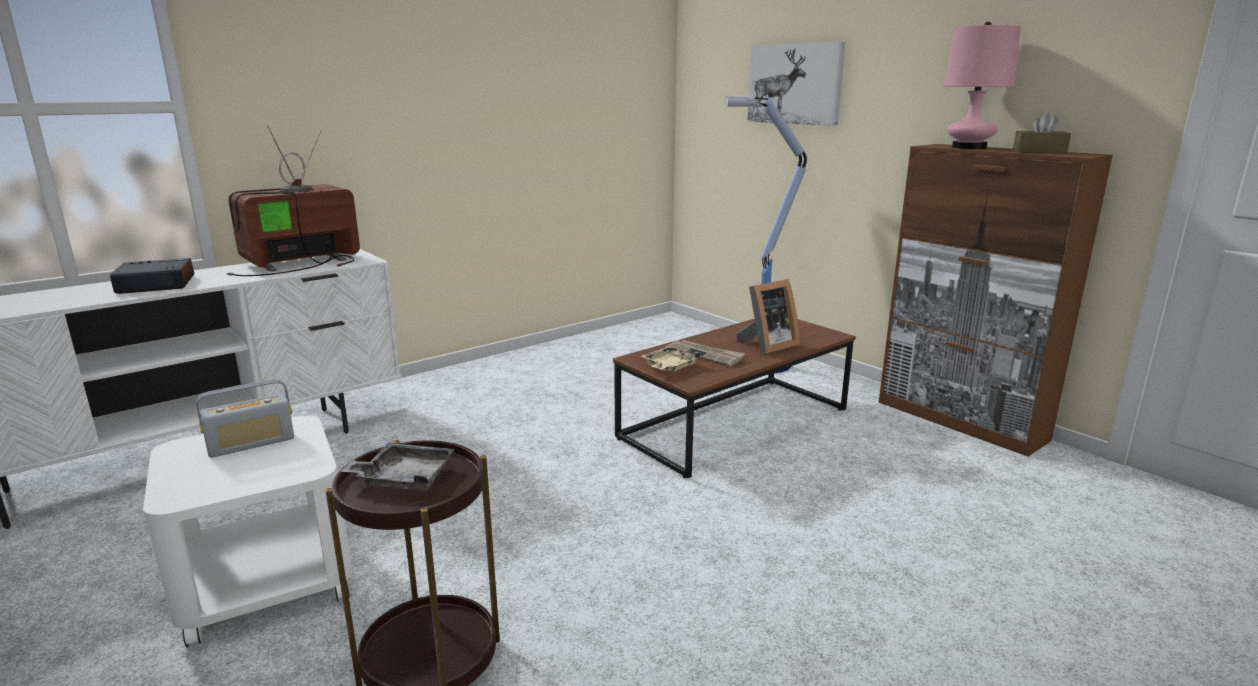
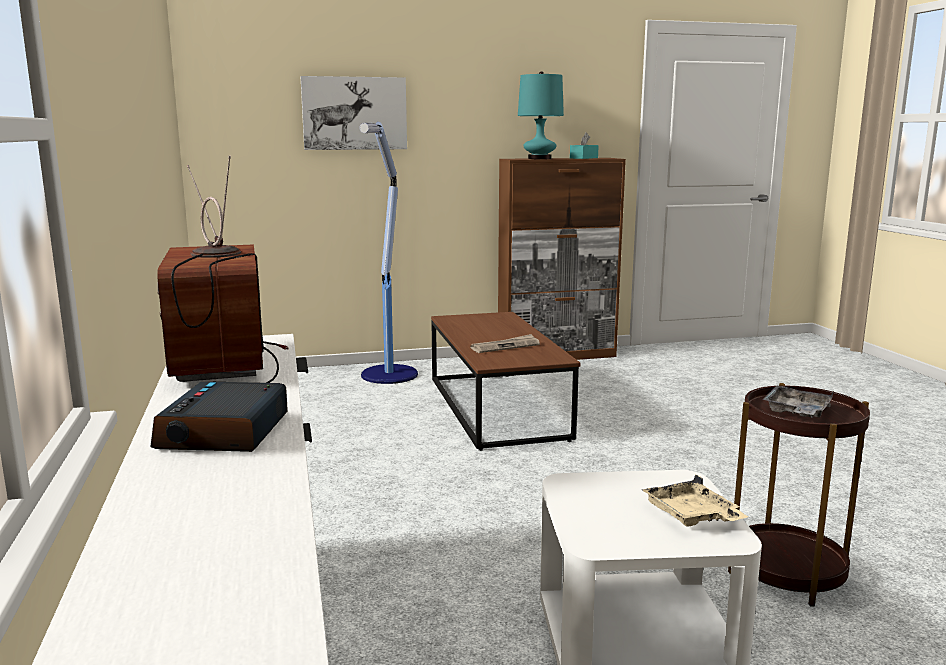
camera: 65 degrees left, 5 degrees down
radio [196,379,294,458] -> none
beige tray [641,346,700,372] -> beige tray moved to [642,475,748,527]
picture frame [736,279,800,354] -> none
pink table lamp [944,22,1021,149] -> turquoise table lamp [518,72,564,159]
brown tissue box [1013,112,1071,153] -> turquoise tissue box [570,133,599,159]

